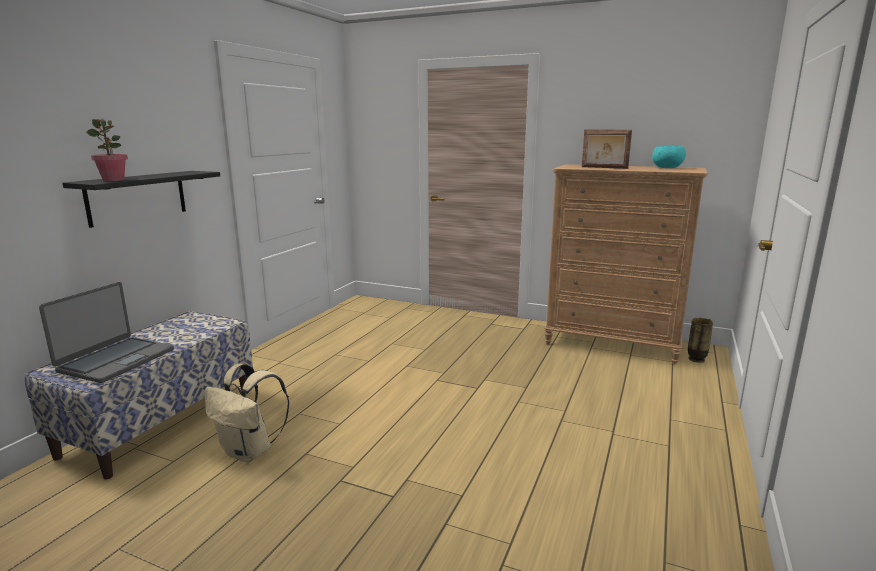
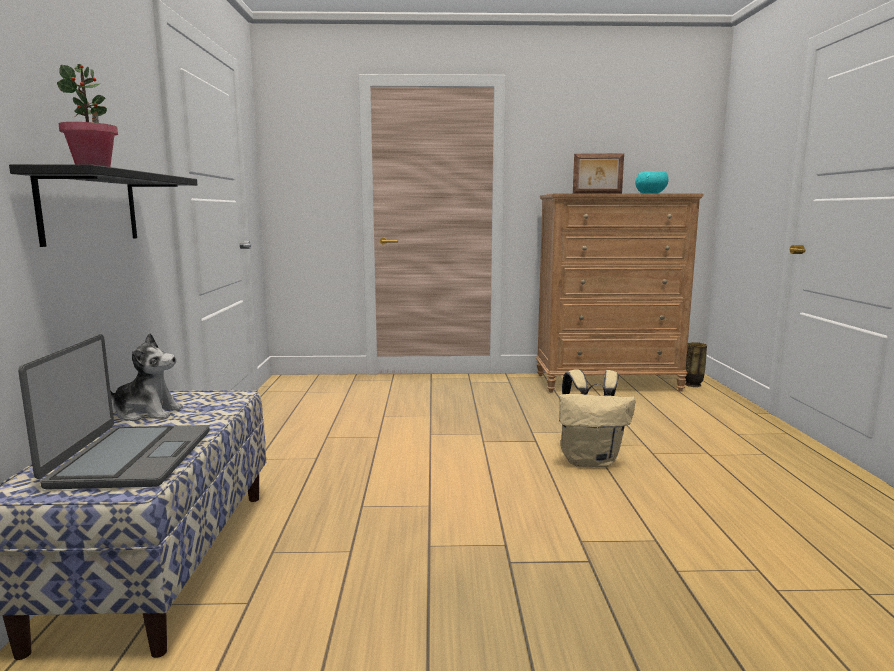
camera: 25 degrees left, 5 degrees down
beige backpack [205,364,289,462] -> beige backpack moved to [559,369,635,467]
none -> plush toy [111,333,183,421]

